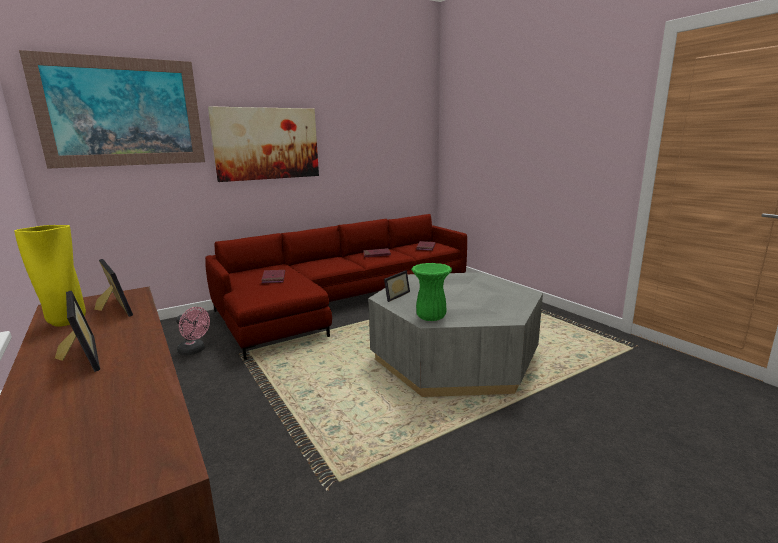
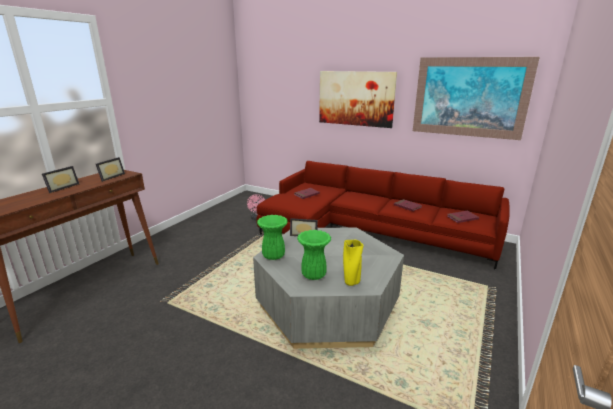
camera: 60 degrees right, 5 degrees up
yellow vase [14,225,86,327] -> yellow vase moved to [343,240,364,286]
picture [19,50,205,169] -> picture moved to [413,57,540,140]
none -> green vase [297,230,331,280]

